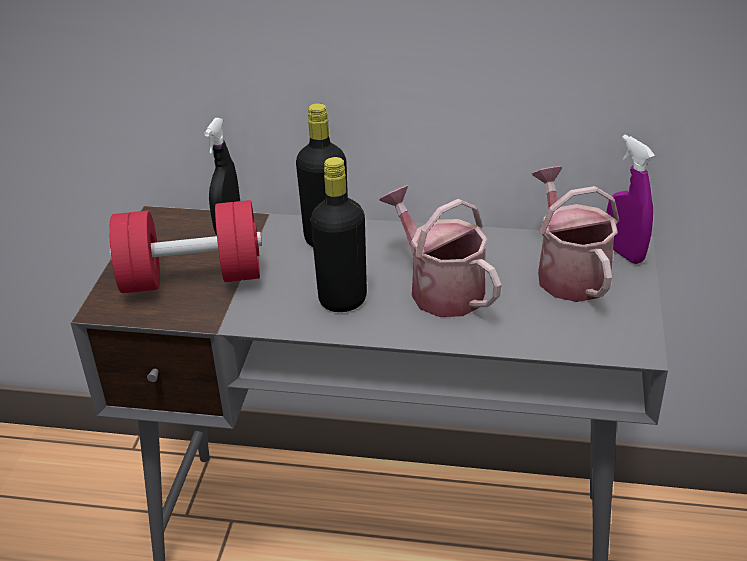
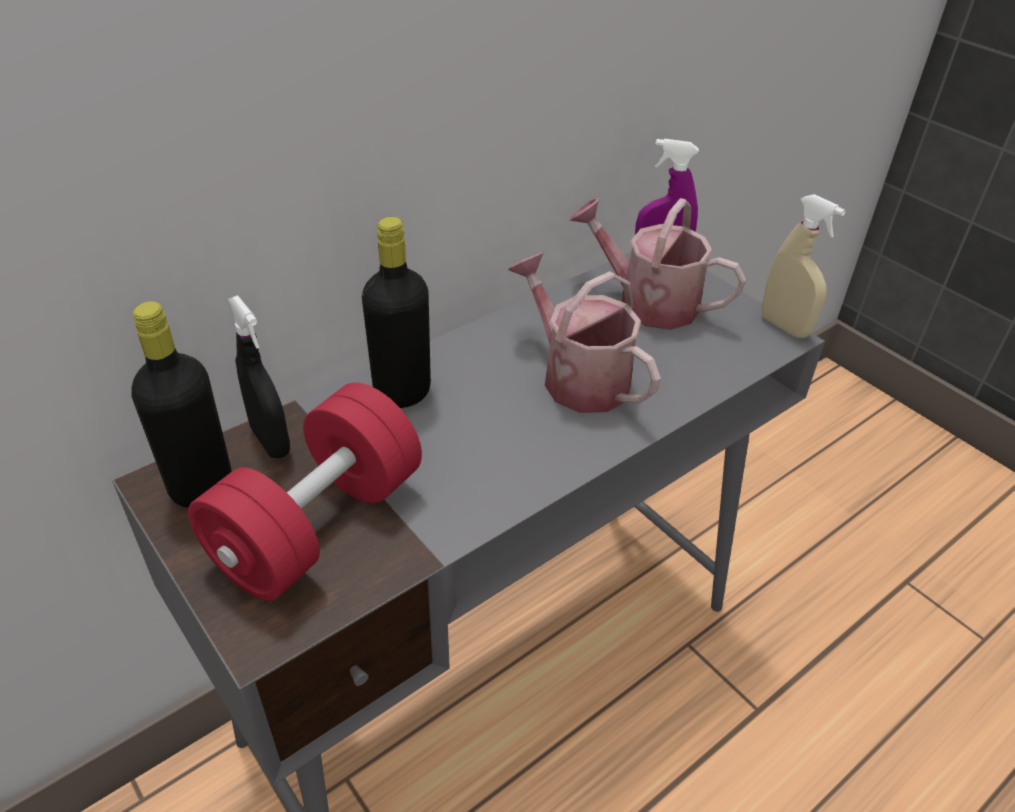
camera: 50 degrees left, 5 degrees up
black bottle [310,157,367,312] -> black bottle moved to [132,301,232,508]
watering can [379,186,502,317] -> watering can turned 45 degrees clockwise [508,253,661,413]
none -> beige spray bottle [762,194,845,338]

